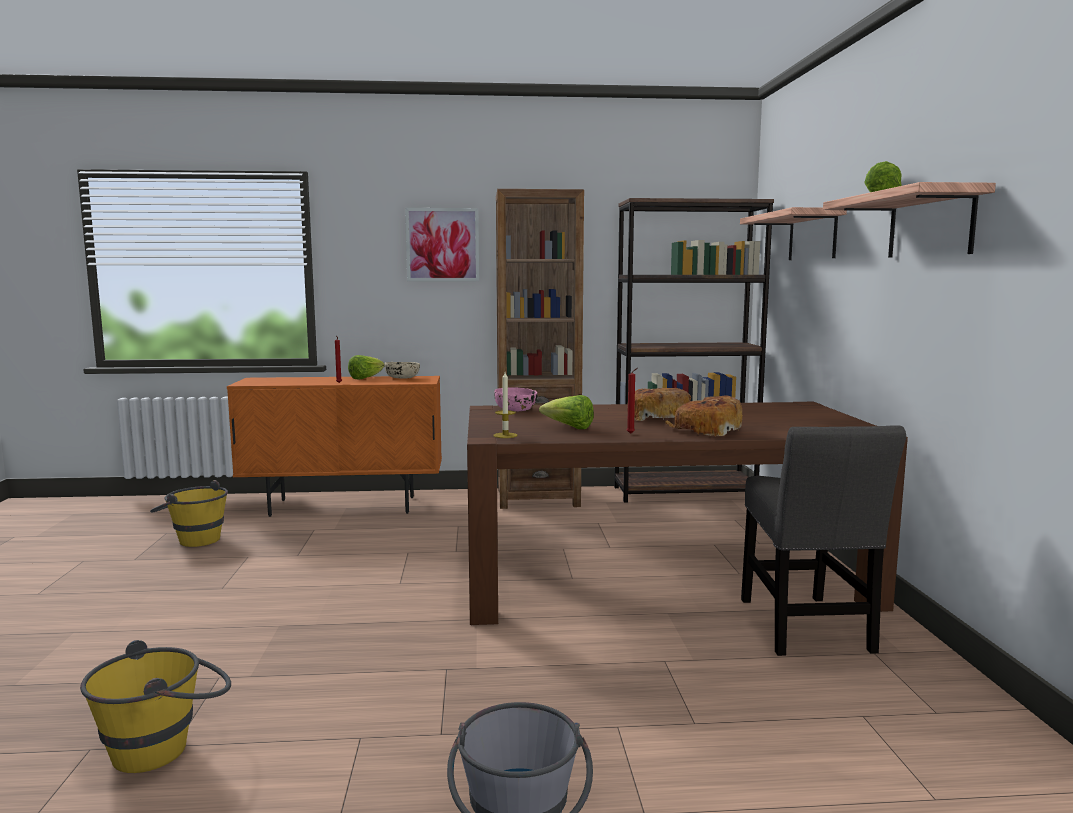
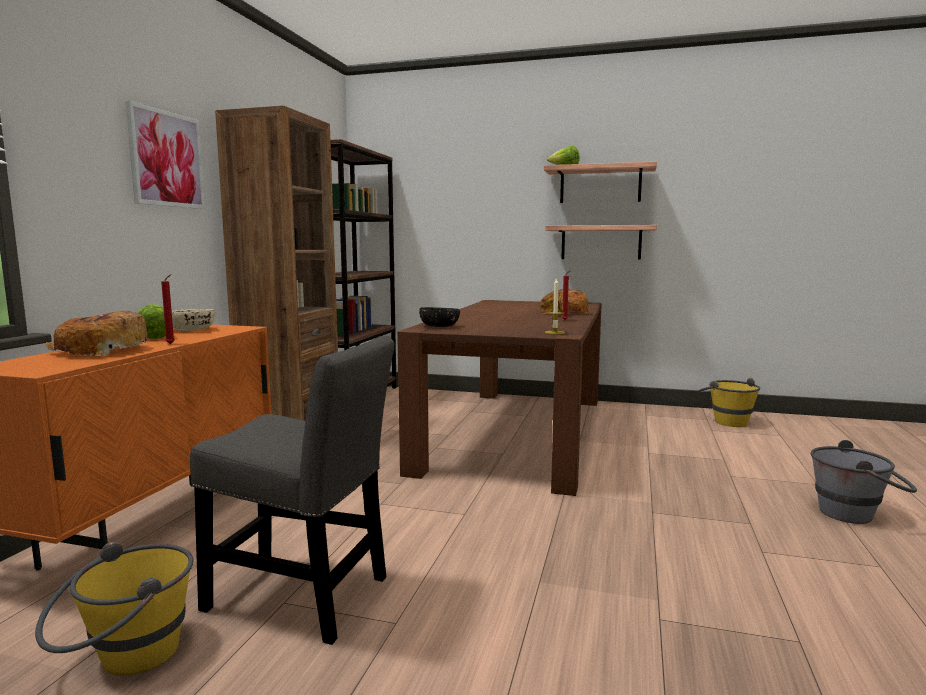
camera: 70 degrees left, 0 degrees up
yellow bucket [80,640,231,773] -> yellow bucket moved to [698,378,760,427]
pink bowl [494,387,538,411] -> black bowl [419,307,460,327]
lettuce [539,395,594,429] -> none
bread [627,388,691,421] -> bread moved to [45,311,147,357]
shelf [740,207,847,260] -> shelf moved to [545,225,657,260]
grey chair [741,425,906,656] -> grey chair moved to [190,336,395,645]

